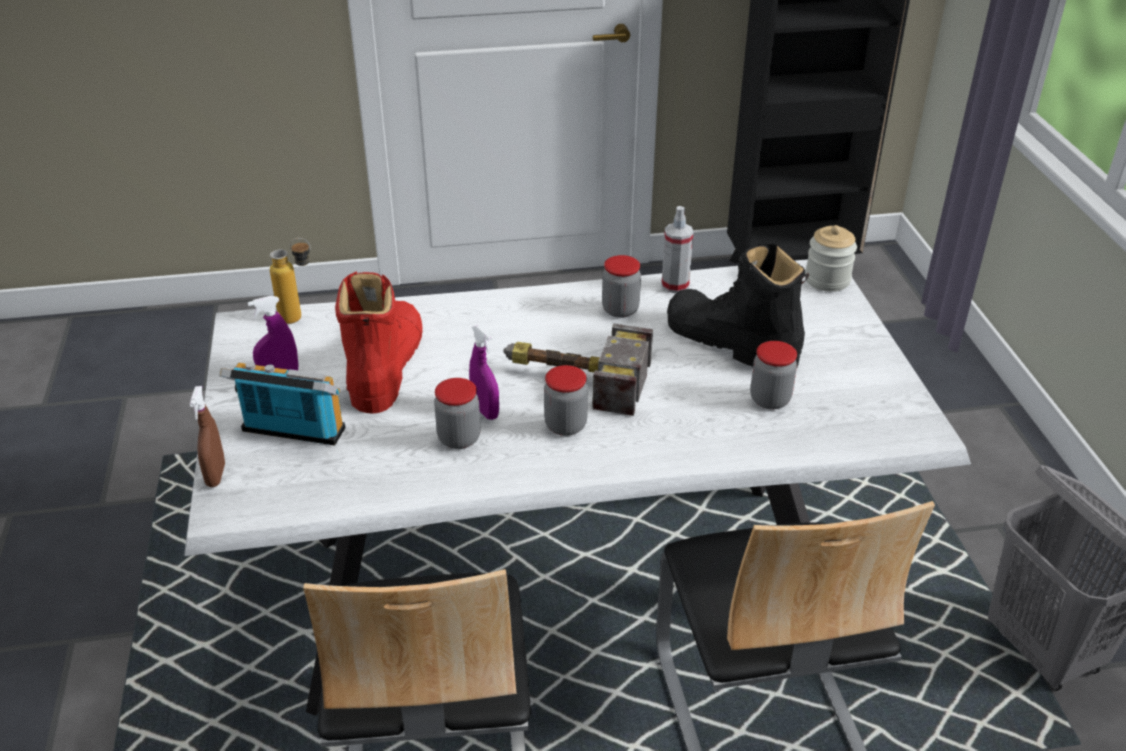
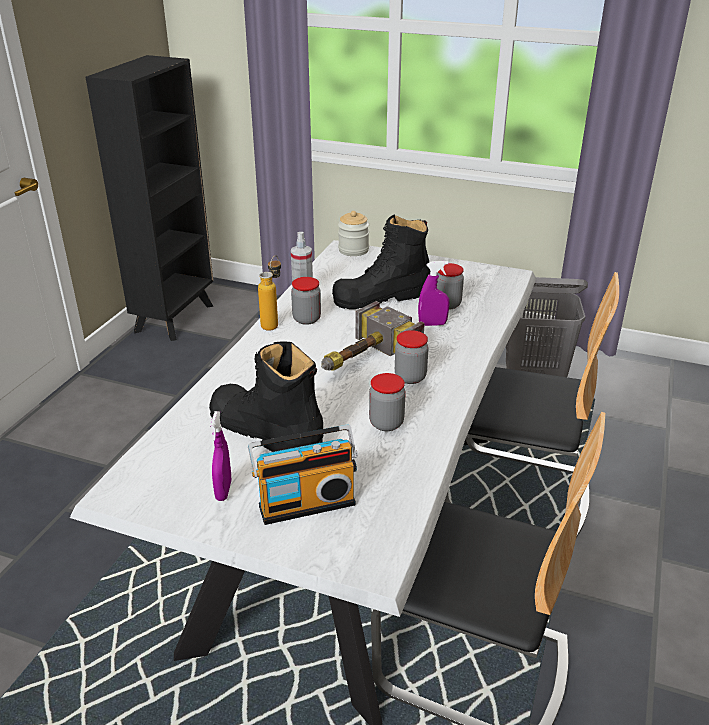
camera: 60 degrees left, 5 degrees down
brown spray bottle [190,386,225,487] -> none
radio [219,362,345,445] -> radio turned 150 degrees counterclockwise [248,425,358,525]
bottle [270,238,311,324] -> bottle moved to [258,255,281,331]
red boot [335,271,423,414] -> black boot [209,341,324,452]
purple spray bottle [469,325,499,420] -> purple spray bottle moved to [418,261,450,326]

